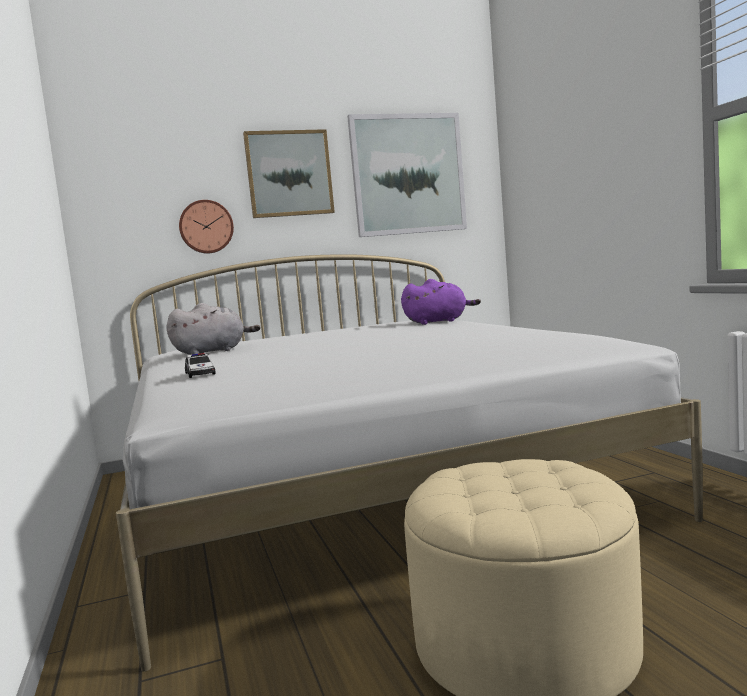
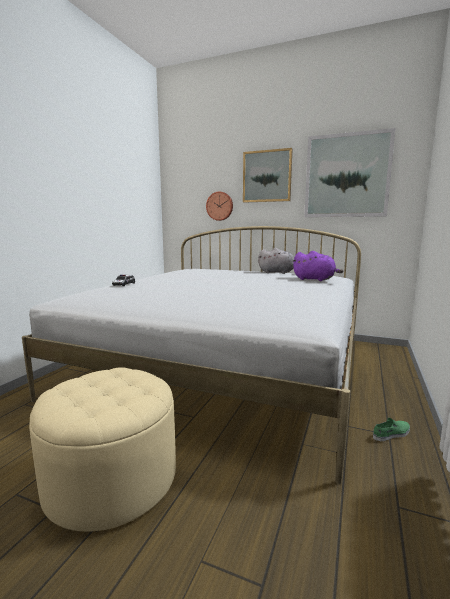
camera: 40 degrees right, 5 degrees up
grey plush toy [166,303,260,355] -> grey plush toy moved to [258,248,294,274]
none -> green shoe [373,418,410,441]

